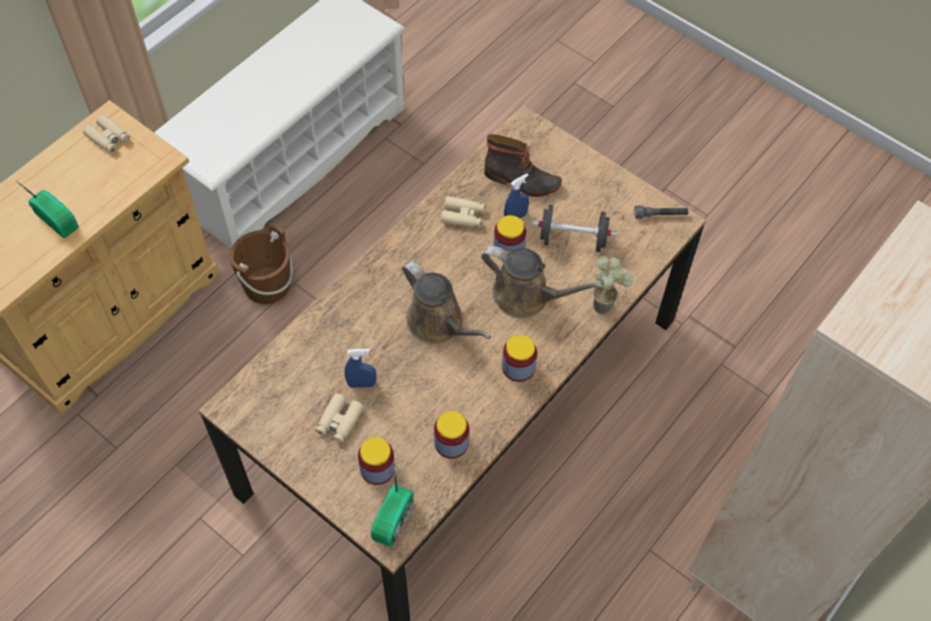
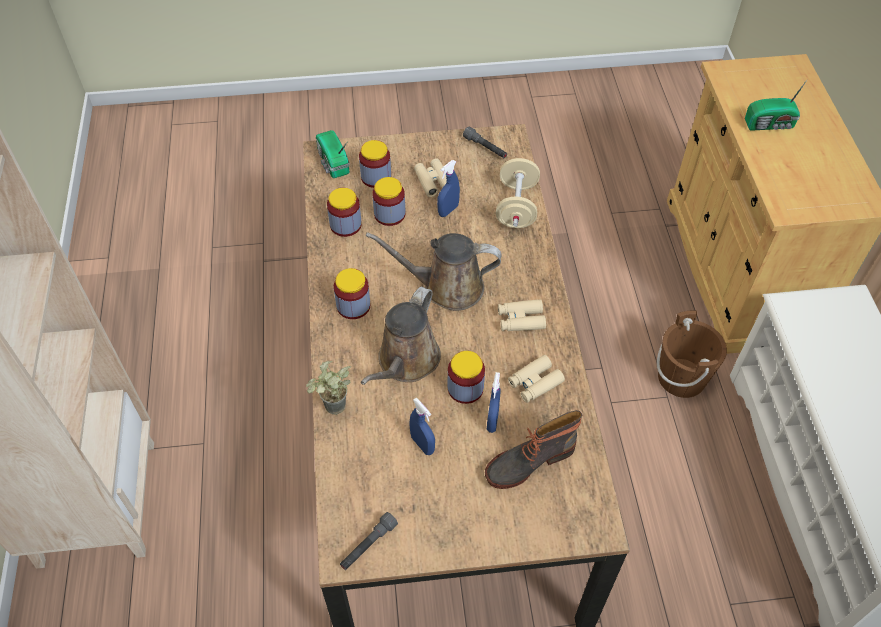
camera: 135 degrees right, 5 degrees down
beige binoculars [83,115,130,154] -> beige binoculars moved to [498,299,546,331]
brown watering can [481,246,603,318] -> brown watering can turned 45 degrees counterclockwise [361,286,441,385]
black dumbbell [532,205,617,252] -> blue spray bottle [410,398,435,455]
none -> jar [372,177,406,226]
none -> grey flashlight [463,126,507,158]
none -> beige dumbbell [496,158,540,228]

